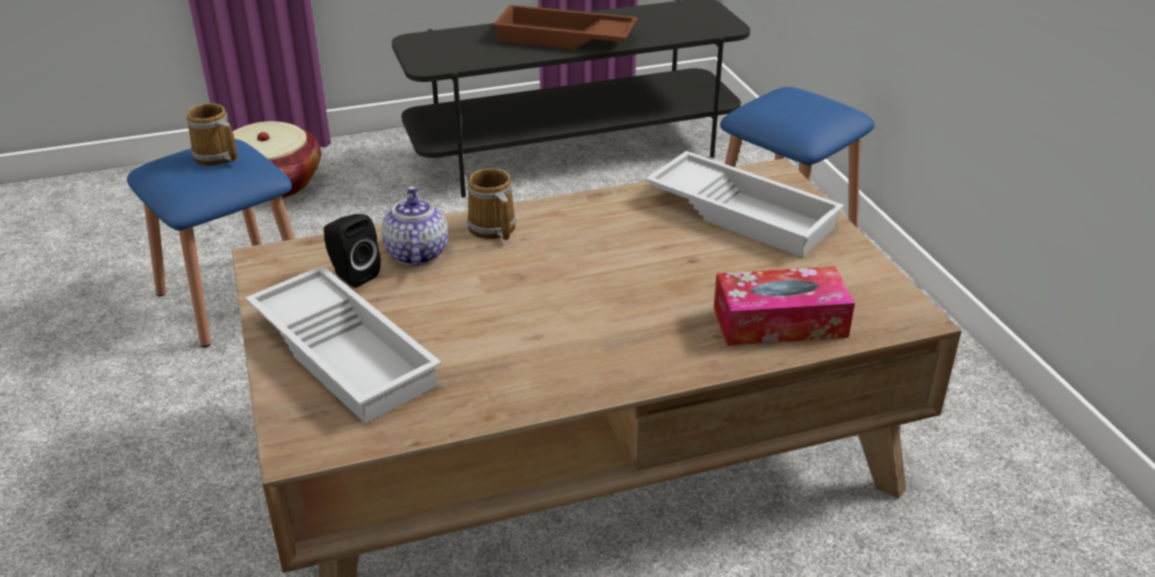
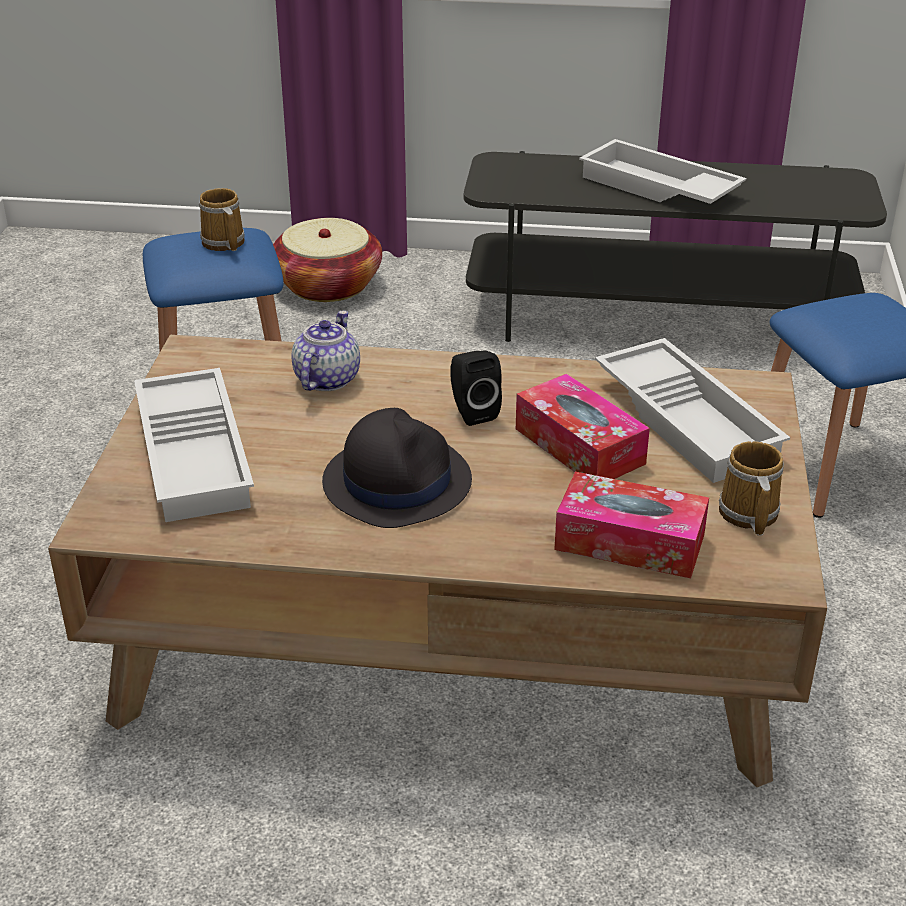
camera: 25 degrees right, 0 degrees up
black speaker [324,214,381,288] -> black speaker moved to [450,350,502,426]
mug [467,168,516,240] -> mug moved to [719,441,784,536]
brown tray [493,5,638,49] -> white tray [579,139,746,204]
none -> black hat [322,408,472,528]
none -> tissue box [516,374,650,479]

